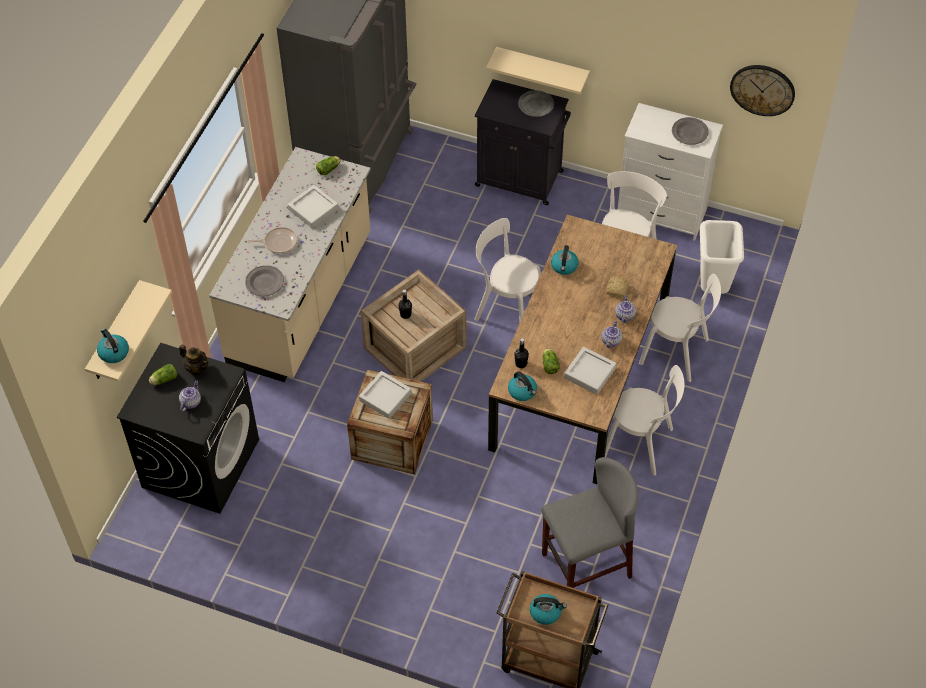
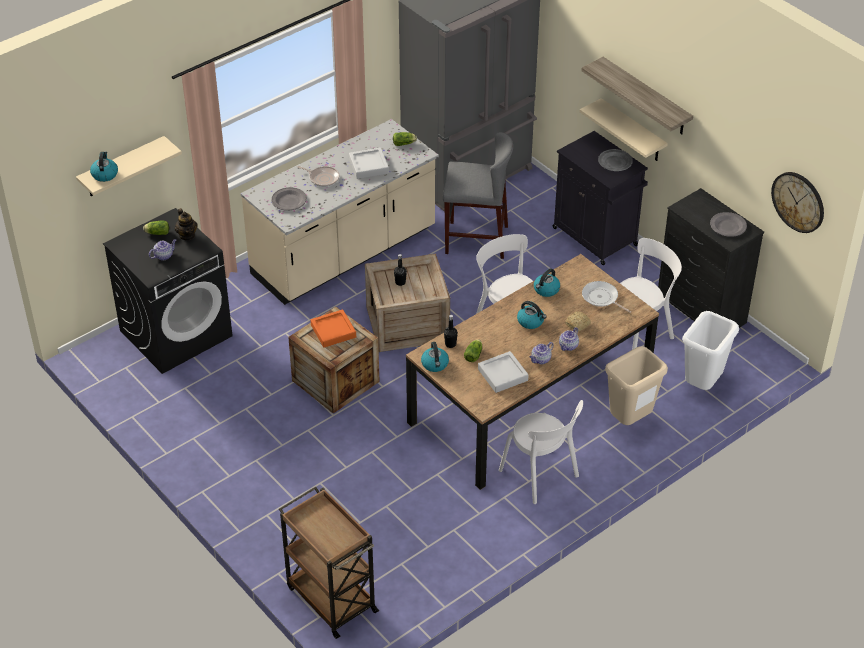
camera: 30 degrees right, 10 degrees down
grey tray [359,371,411,419] -> orange tray [310,309,356,348]
kettle [530,594,567,625] -> kettle moved to [517,301,547,329]
grey stool [541,457,639,588] -> grey stool moved to [443,132,513,259]
white dresser [617,103,723,241] -> black dresser [658,188,764,328]
white chair [639,274,721,382] -> beige trash can [605,346,668,425]
none -> shelf [581,57,693,134]
none -> frying pan [582,281,631,313]

